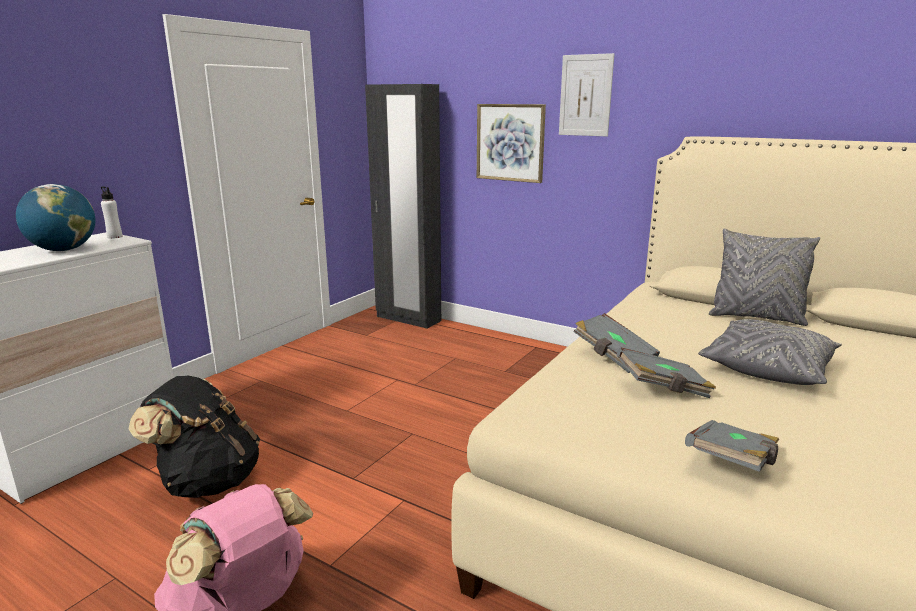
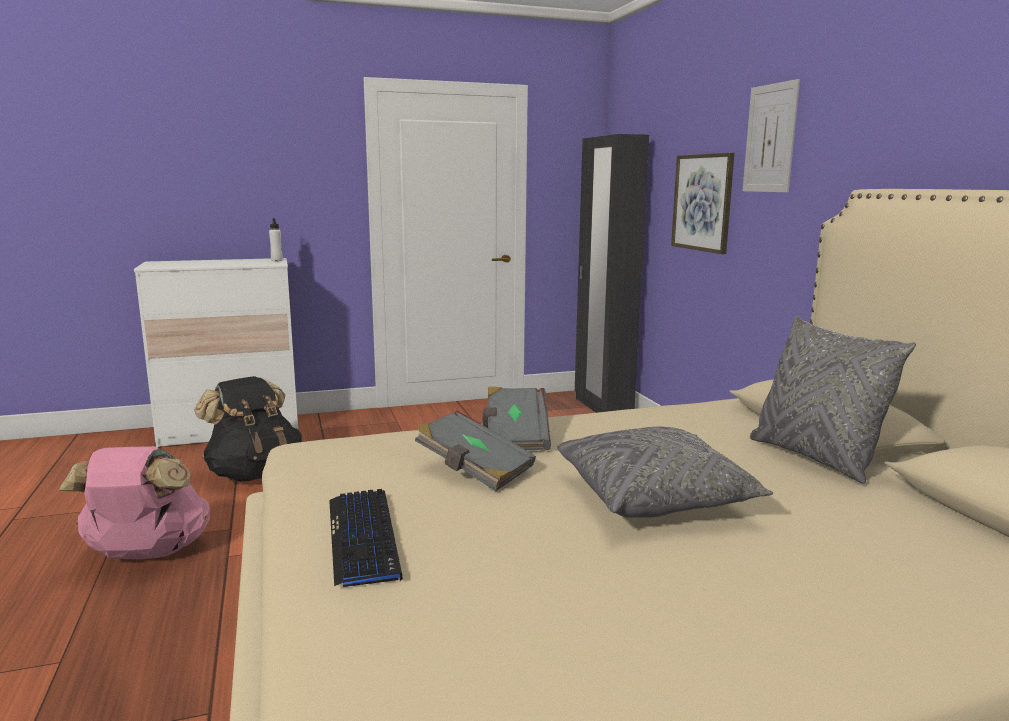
camera: 40 degrees right, 5 degrees down
globe [16,184,95,251] -> none
grey book [685,420,779,472] -> keyboard [329,489,403,587]

